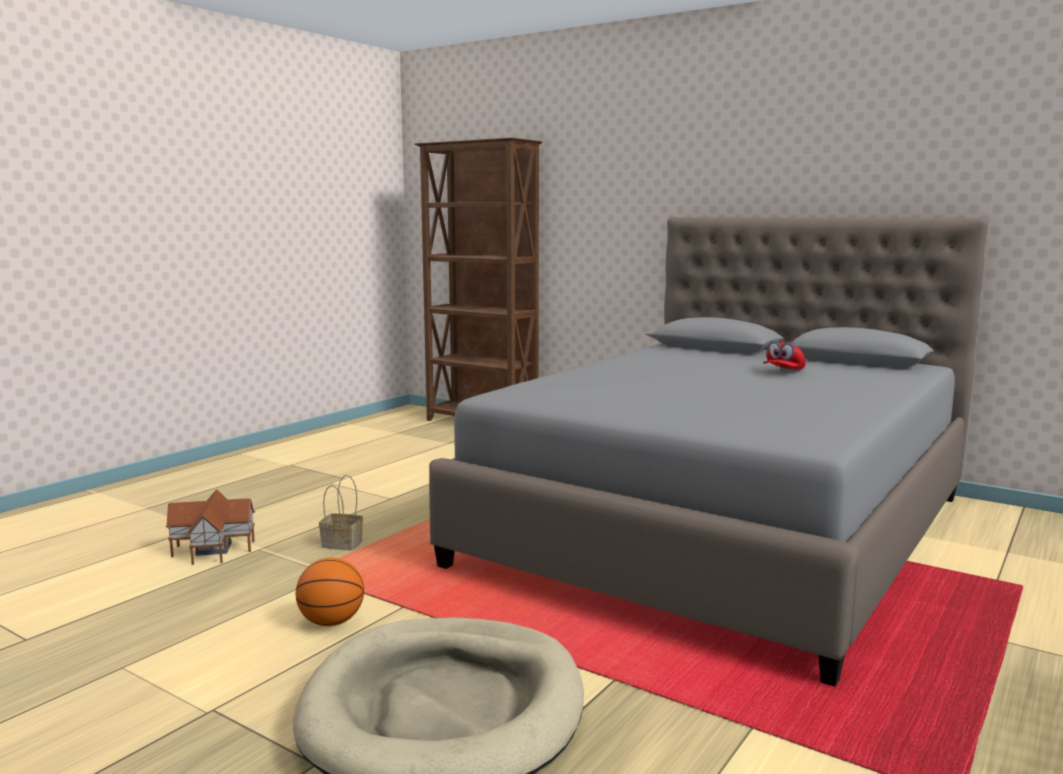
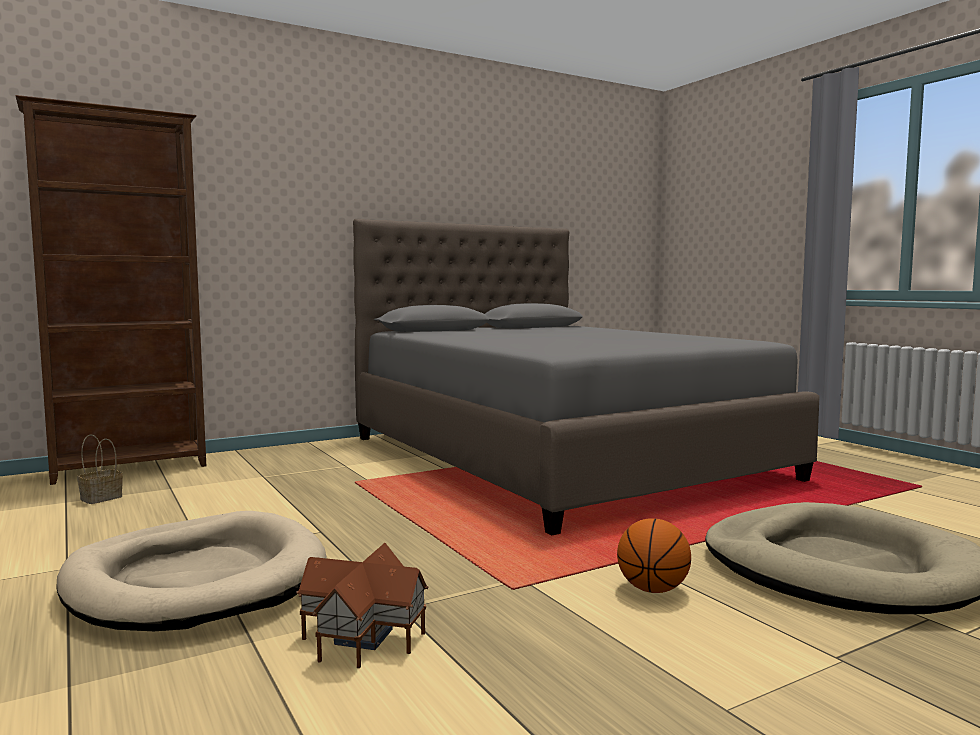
camera: 65 degrees left, 5 degrees down
basket [319,475,363,550] -> basket moved to [77,434,123,504]
red cap [763,341,806,370] -> none
none -> beige dog bed [56,511,327,631]

